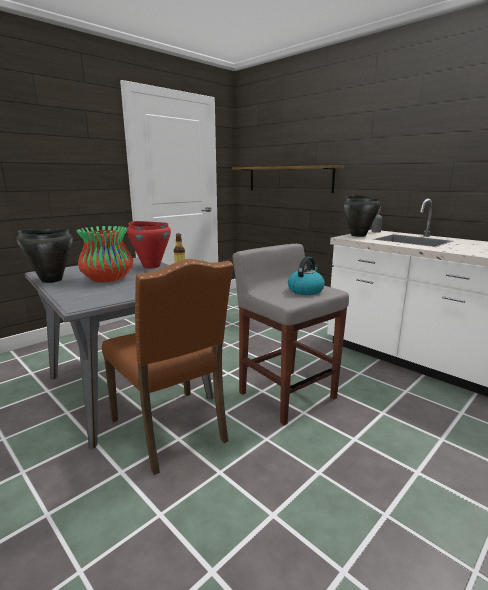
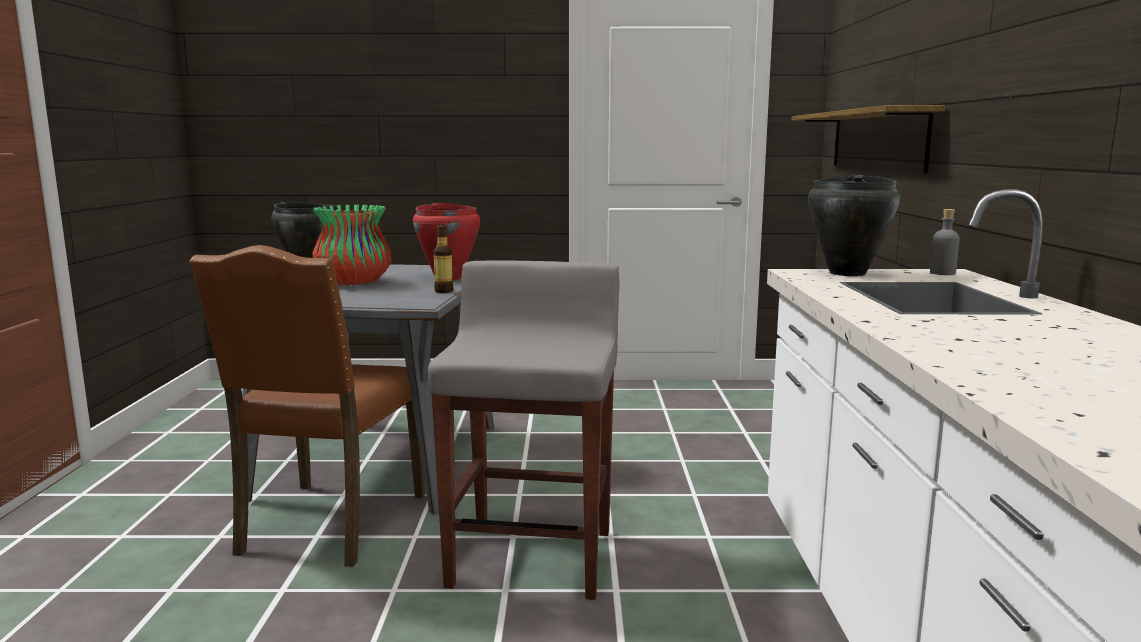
camera: 45 degrees right, 5 degrees down
kettle [288,256,325,295] -> none

